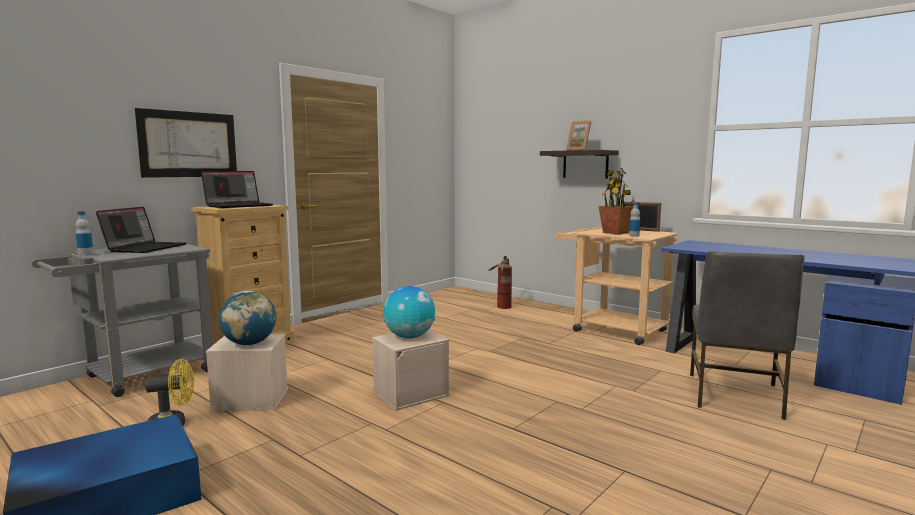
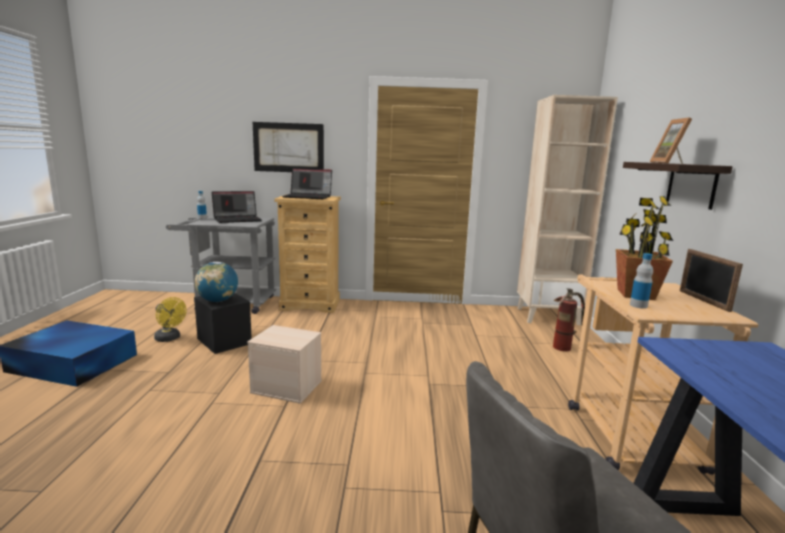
camera: 50 degrees right, 5 degrees up
beige storage box [206,334,288,411] -> black storage box [194,293,252,354]
globe [383,286,435,338] -> none
none -> beige bookcase [517,95,618,325]

